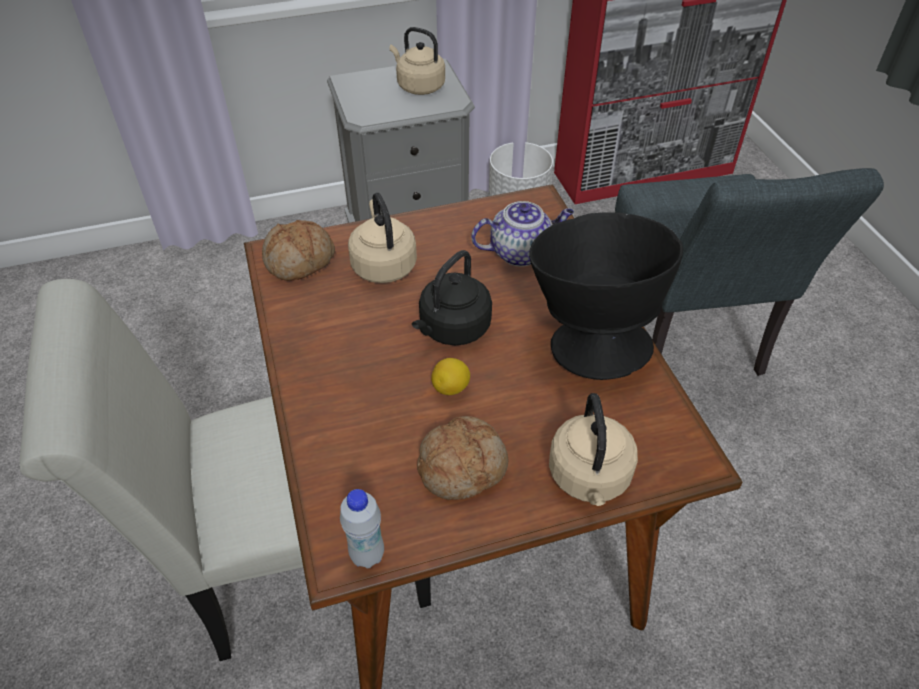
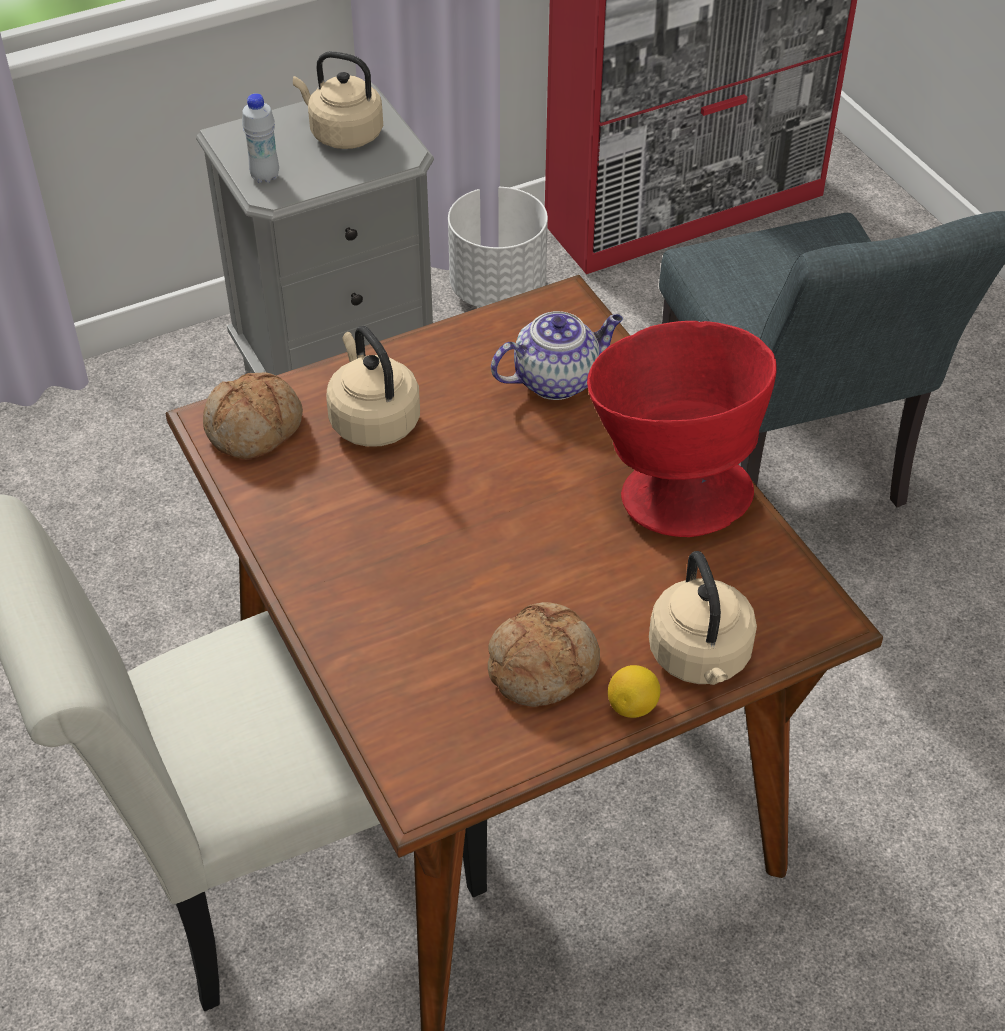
camera: 10 degrees left, 0 degrees up
white bottle [340,489,384,568] -> white bottle moved to [242,93,279,183]
black kettle [412,250,492,346] -> none
lemon [431,358,470,395] -> lemon moved to [608,665,660,718]
black bowl [529,212,683,380] -> red bowl [587,321,776,537]

